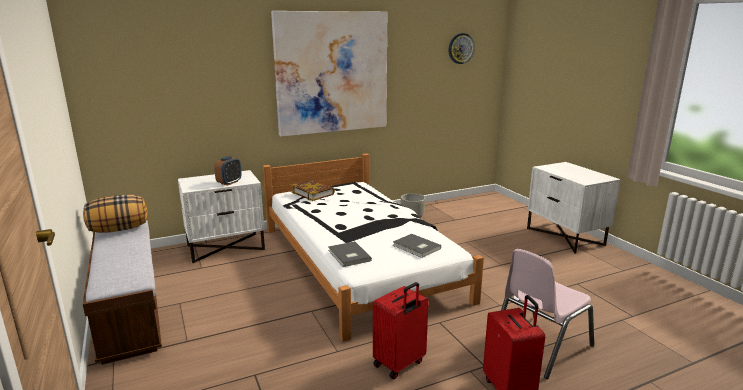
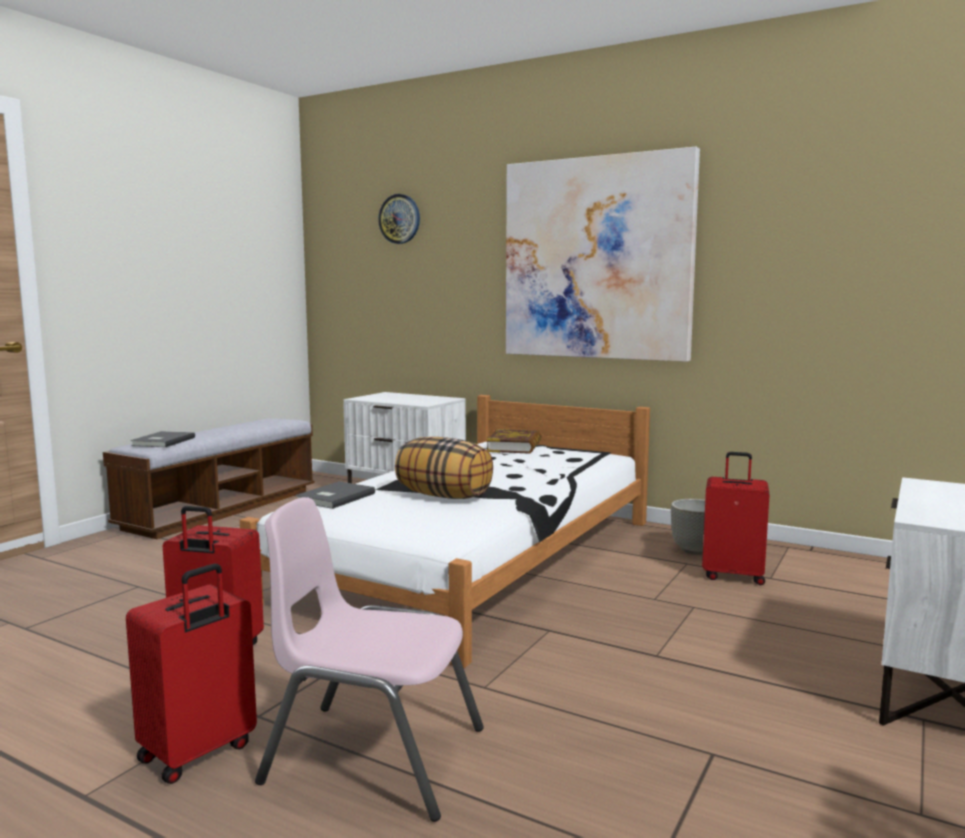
camera: 55 degrees right, 10 degrees down
pillow [83,195,148,233] -> pillow moved to [395,437,493,499]
alarm clock [214,156,242,185] -> none
grey book [393,234,441,258] -> grey book moved to [130,431,195,447]
wall clock [449,33,475,64] -> wall clock moved to [378,194,420,244]
none -> red suitcase [702,452,770,585]

